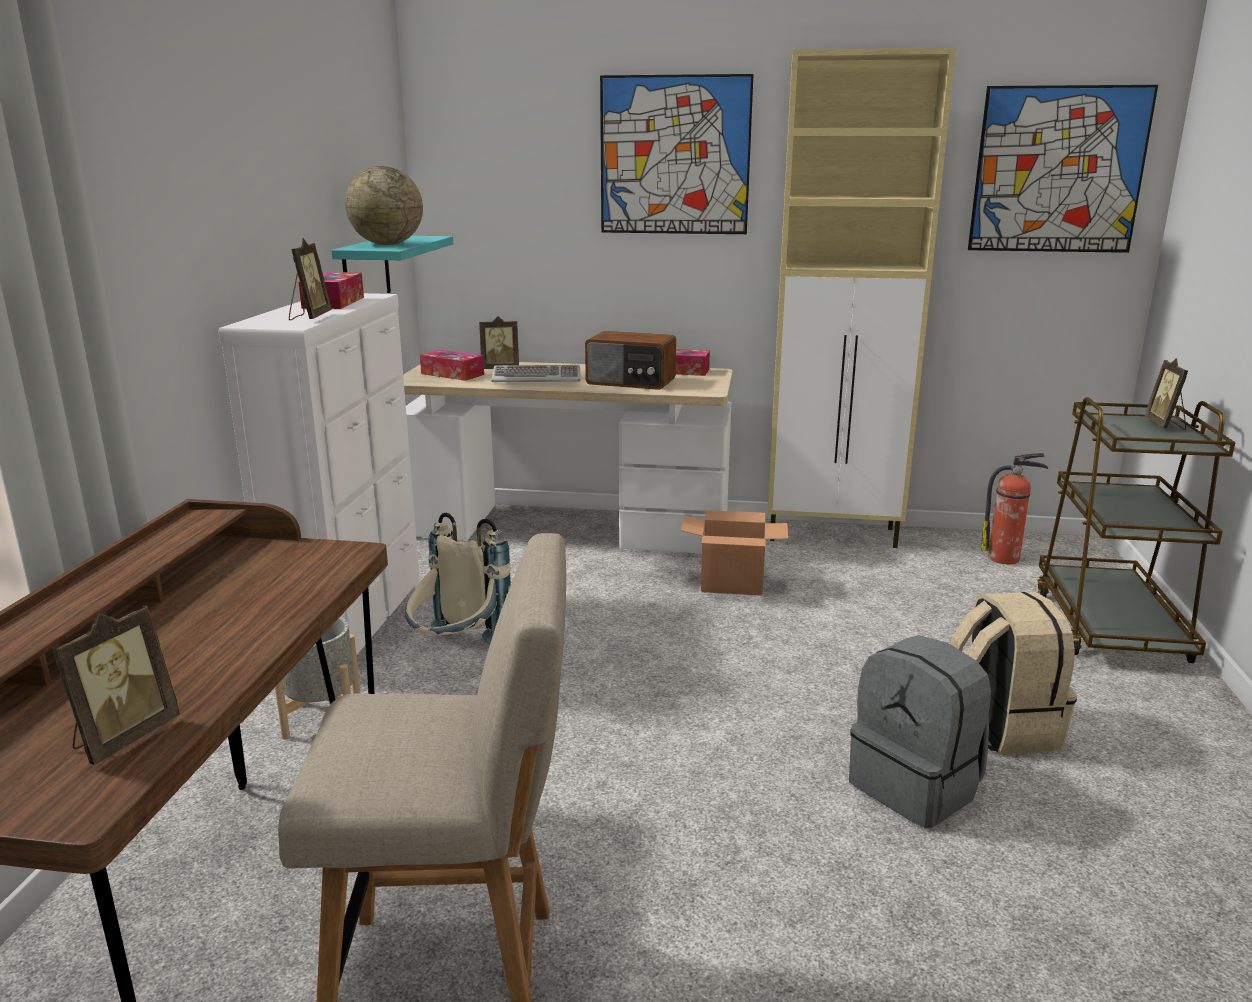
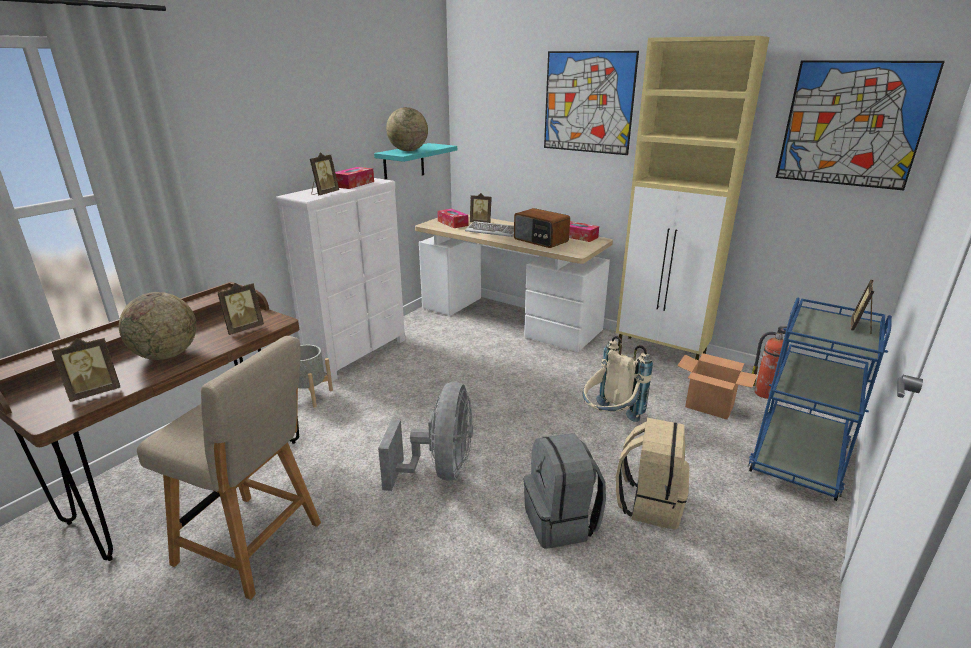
camera: 25 degrees right, 5 degrees up
beige backpack [405,513,511,645] -> beige backpack moved to [583,336,653,422]
cardboard box [681,510,788,596] -> cardboard box moved to [677,353,757,419]
brown cart [1037,397,1236,663] -> blue cart [748,298,892,501]
none -> globe [119,292,196,360]
none -> picture frame [217,283,264,335]
none -> grey fan [378,382,473,491]

